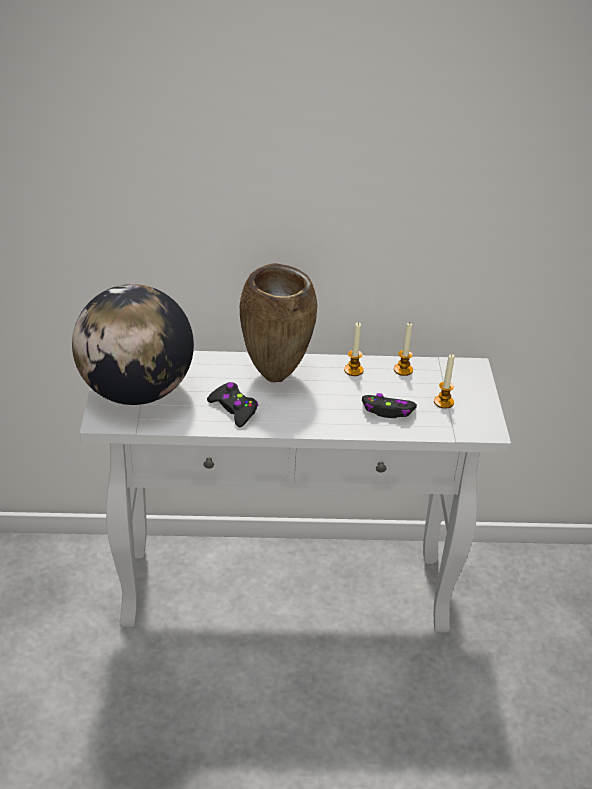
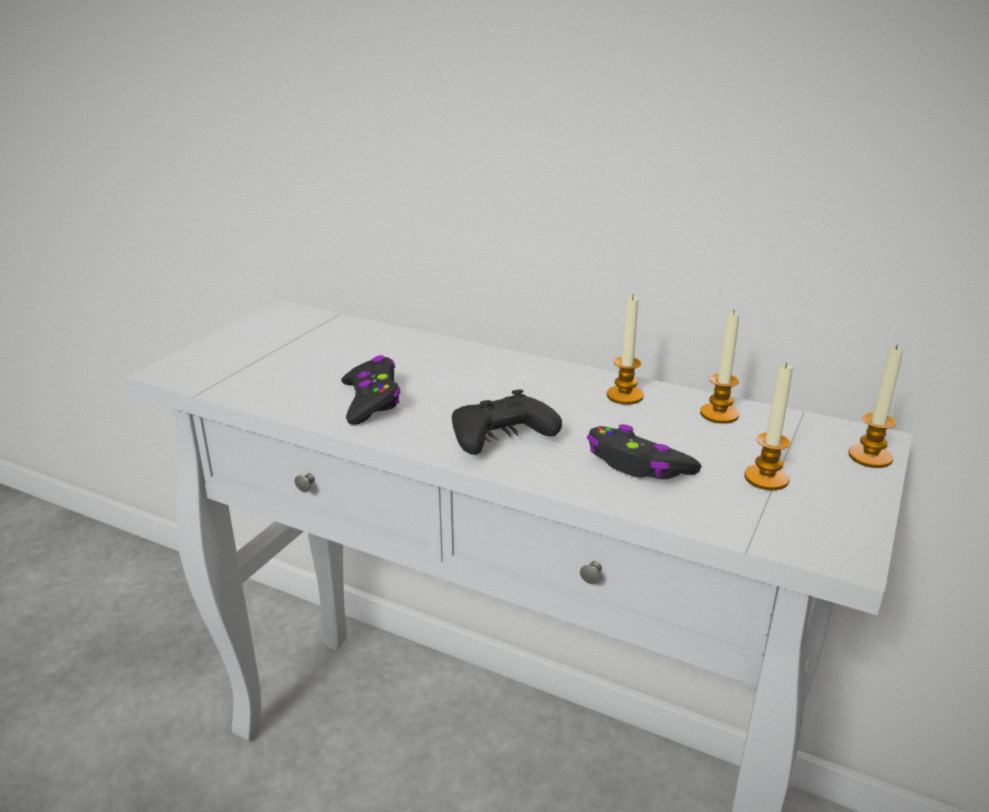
camera: 30 degrees right, 10 degrees down
globe [72,284,194,405] -> none
brown vase [240,263,318,383] -> none
none -> black game controller [452,389,562,455]
none -> candle [848,344,903,468]

